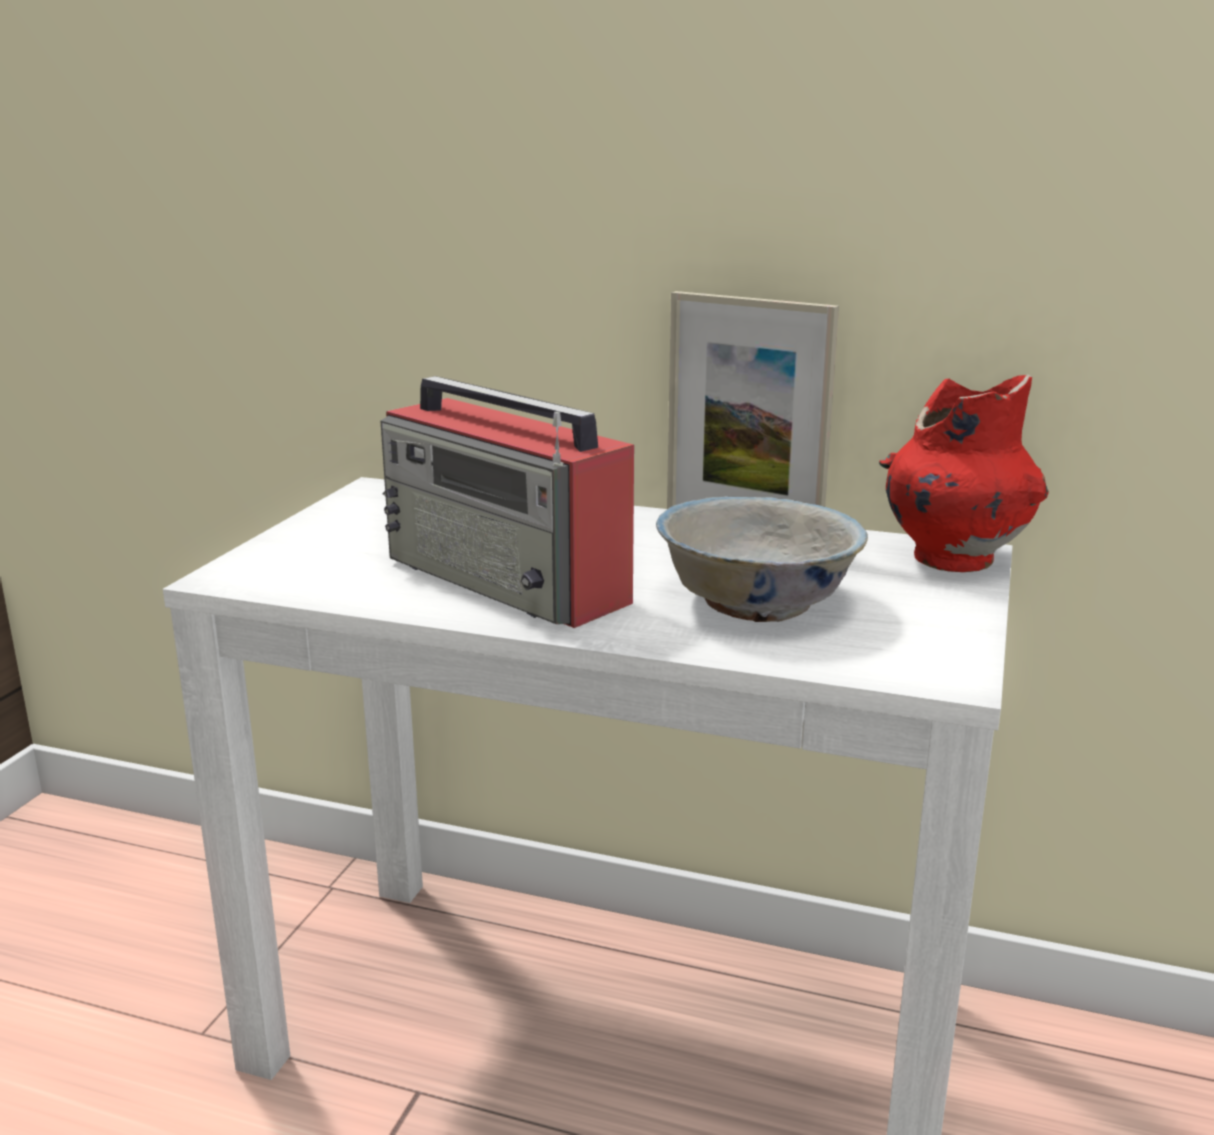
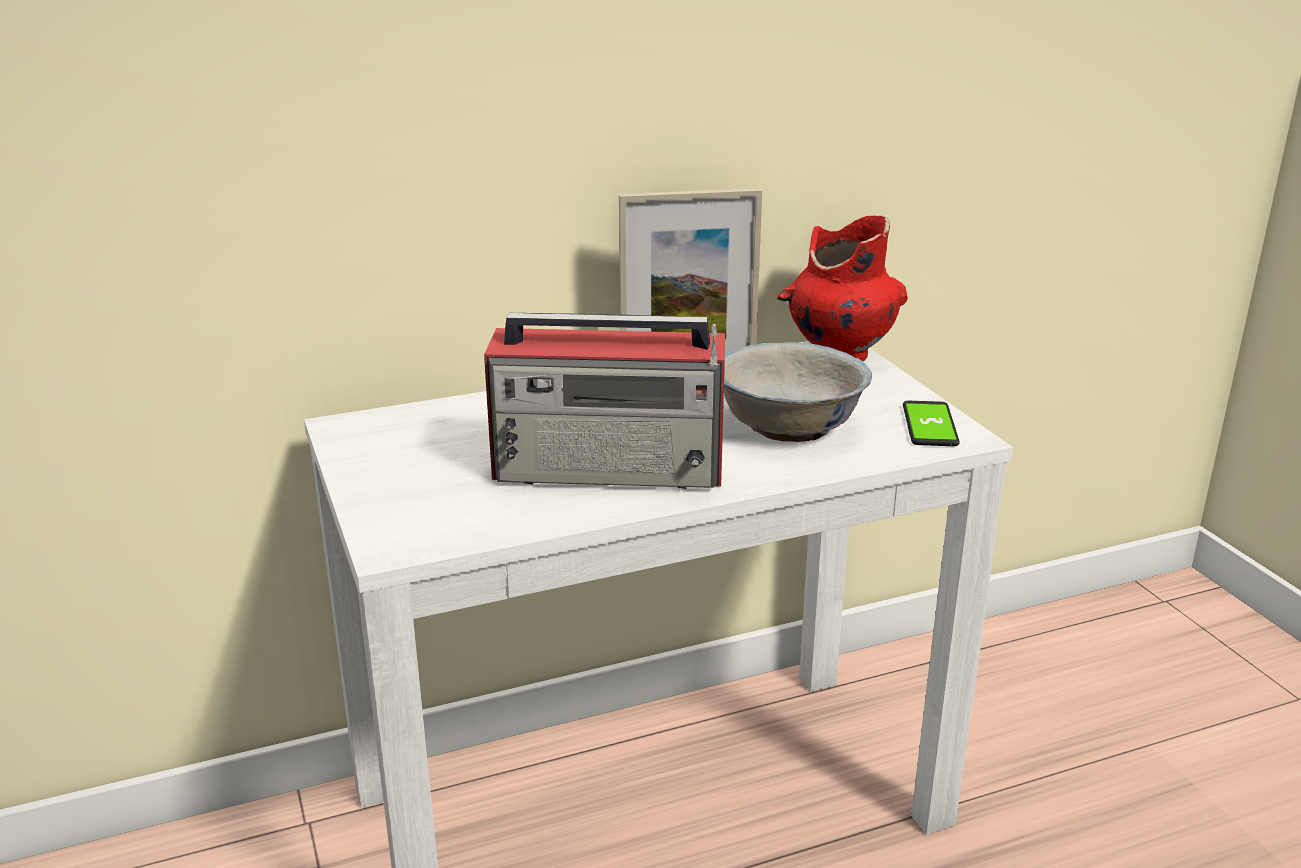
camera: 40 degrees left, 5 degrees up
none -> phone [903,401,960,446]

